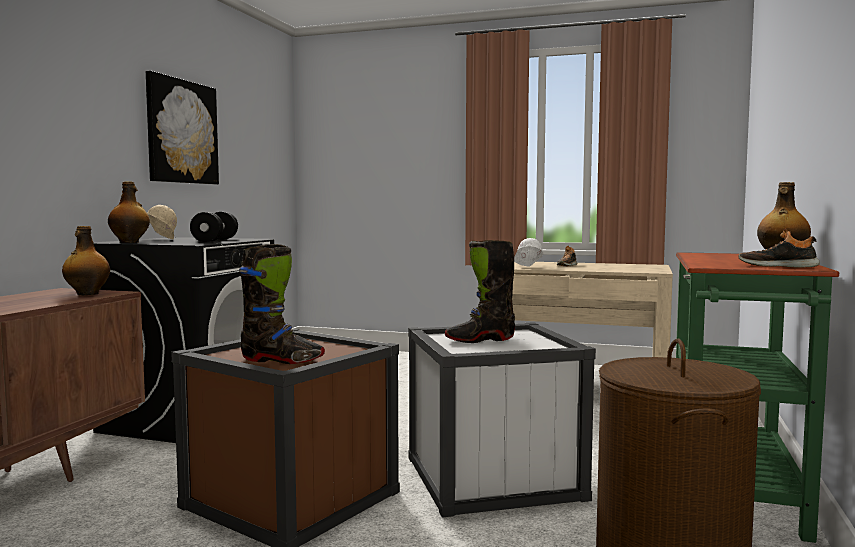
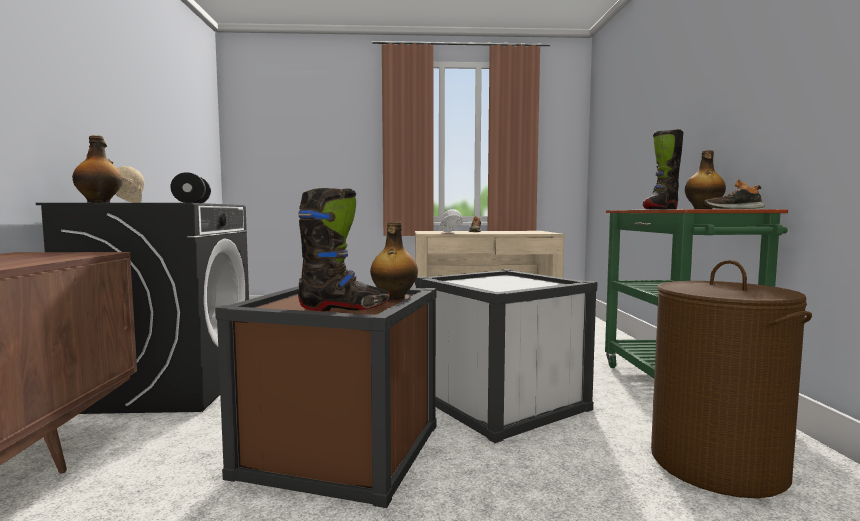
camera: 20 degrees left, 0 degrees up
bottle [62,226,110,295] -> bottle moved to [370,222,418,300]
picture [146,71,219,184] -> none
black boot [445,240,515,343] -> black boot moved to [643,129,684,210]

